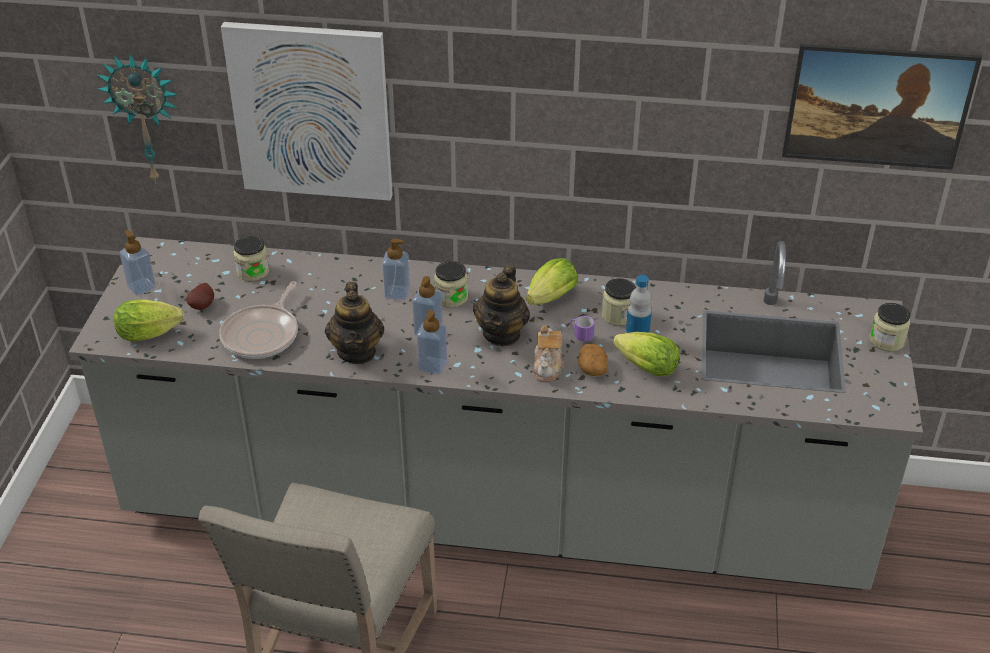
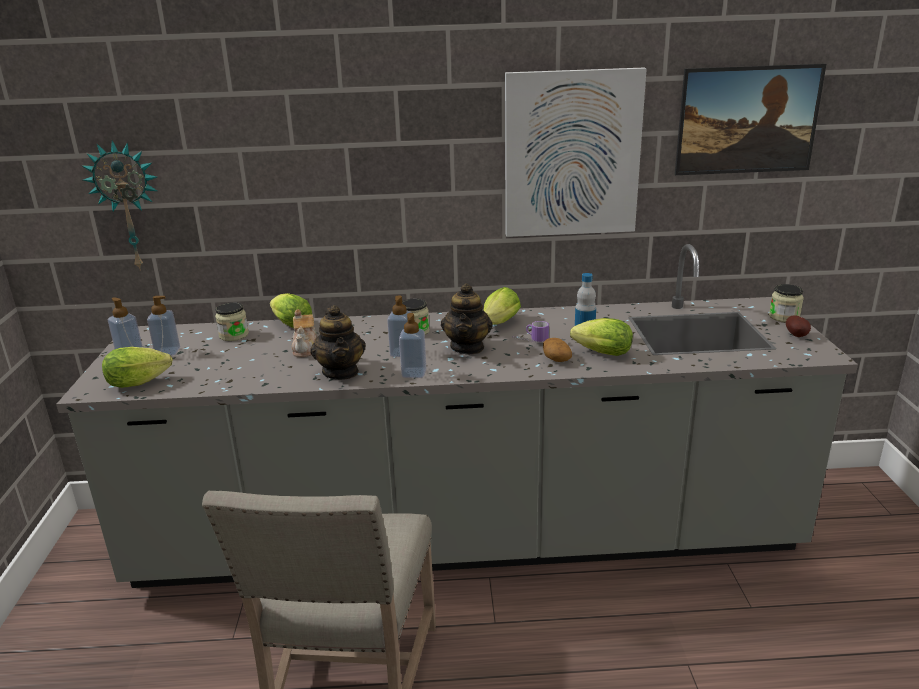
camera: 10 degrees left, 15 degrees down
potato [186,283,214,310] -> potato moved to [786,315,811,337]
frying pan [219,281,298,359] -> none
picture [221,22,393,201] -> picture moved to [505,68,647,237]
soap dispenser [382,239,410,300] -> soap dispenser moved to [147,296,180,356]
teapot [533,325,564,382] -> teapot moved to [292,309,317,357]
jar [602,278,636,326] -> none
none -> lettuce [270,293,313,328]

